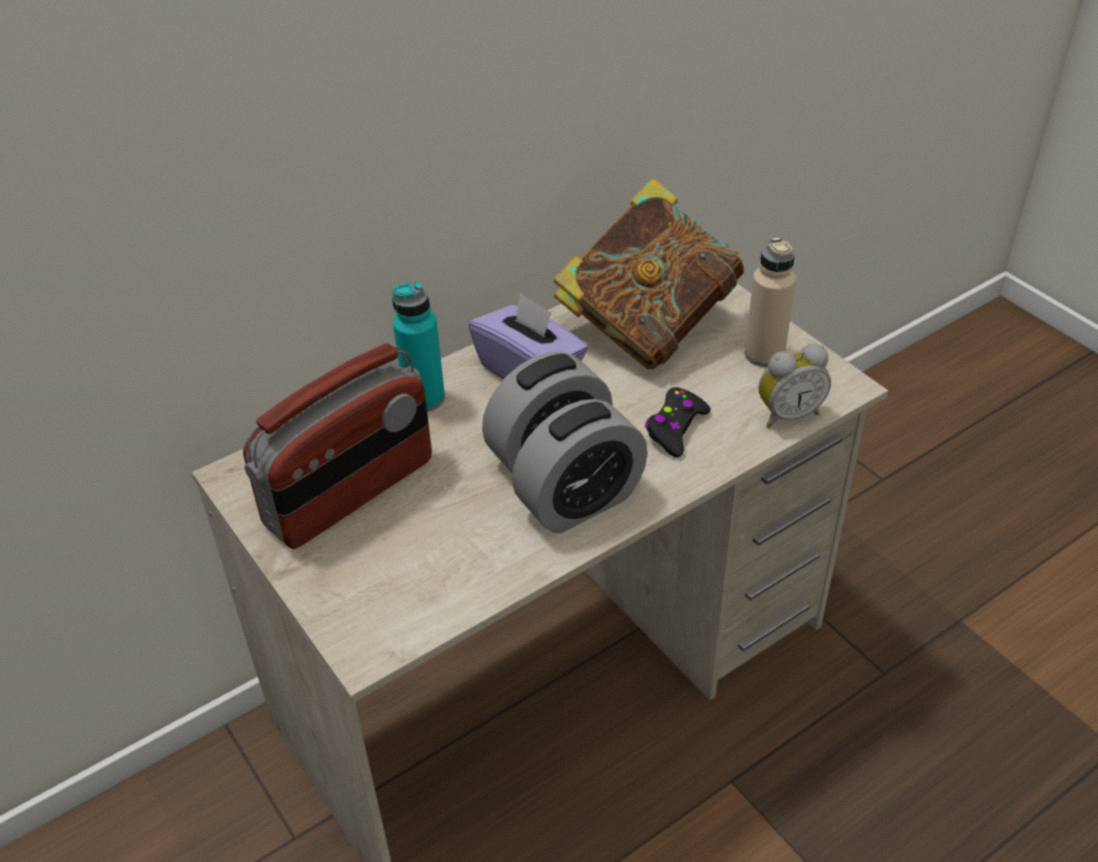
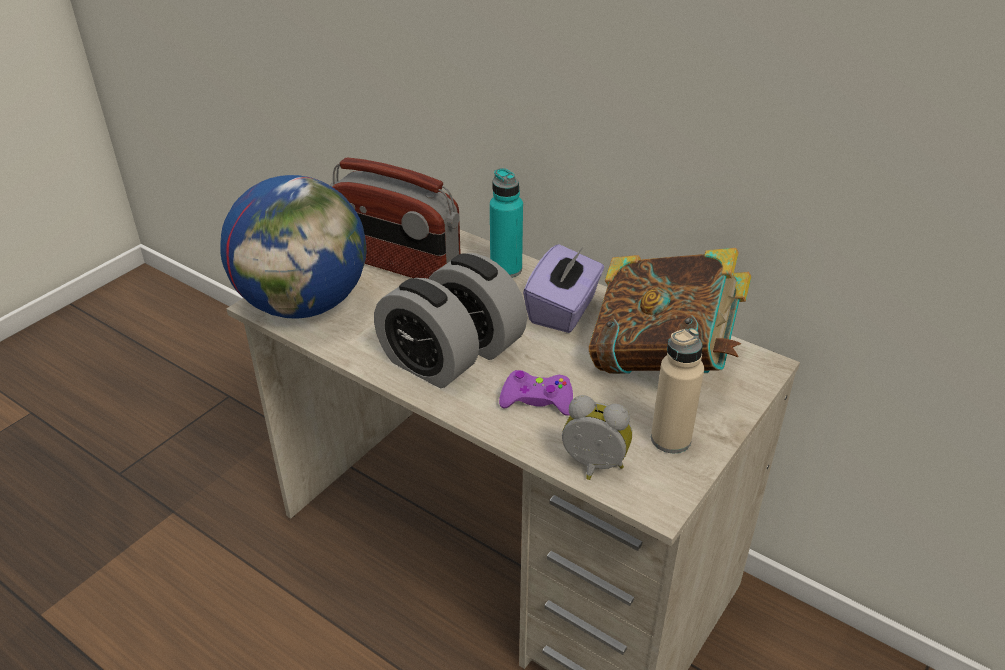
camera: 70 degrees right, 5 degrees down
black game controller [645,387,711,457] -> purple game controller [499,370,573,416]
alarm clock [759,343,831,428] -> alarm clock turned 150 degrees clockwise [562,395,632,480]
none -> globe [220,175,367,319]

